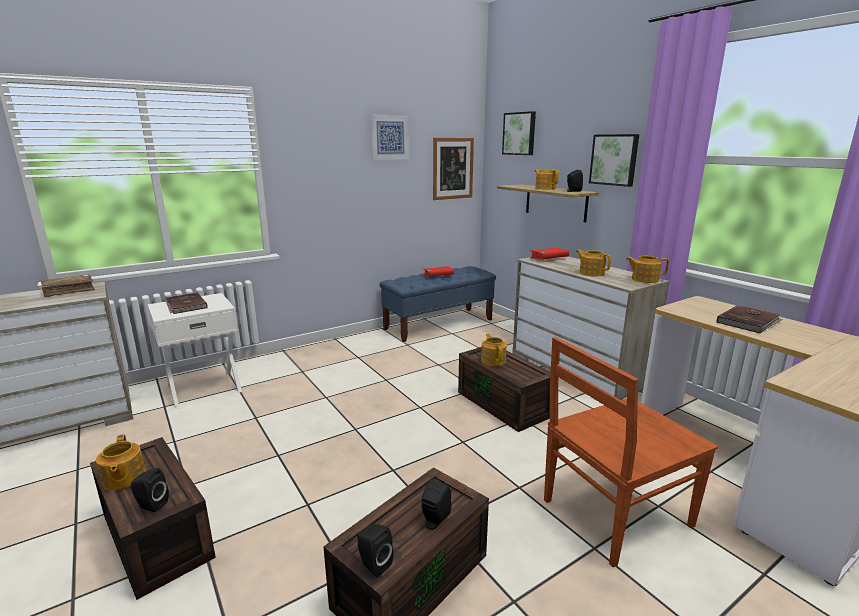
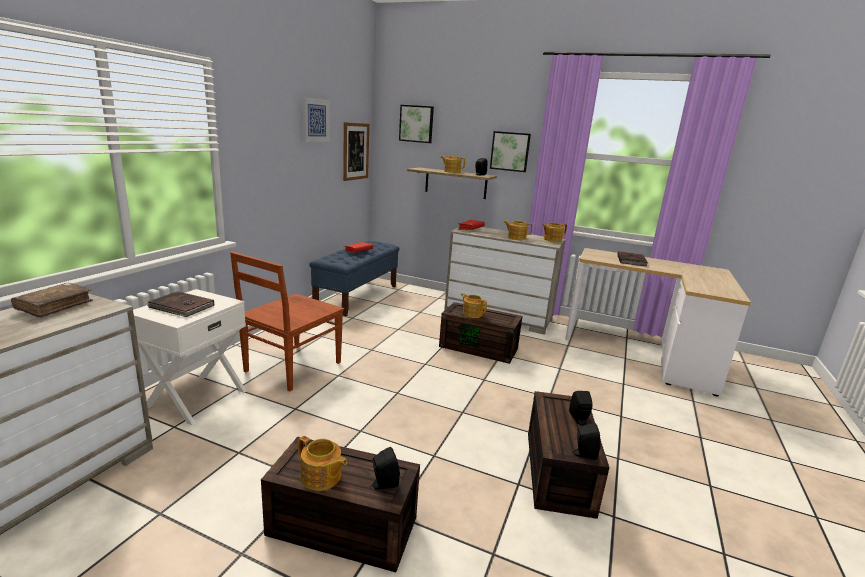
camera: 35 degrees left, 0 degrees up
brown chair [544,336,718,567] -> brown chair moved to [230,252,344,392]

